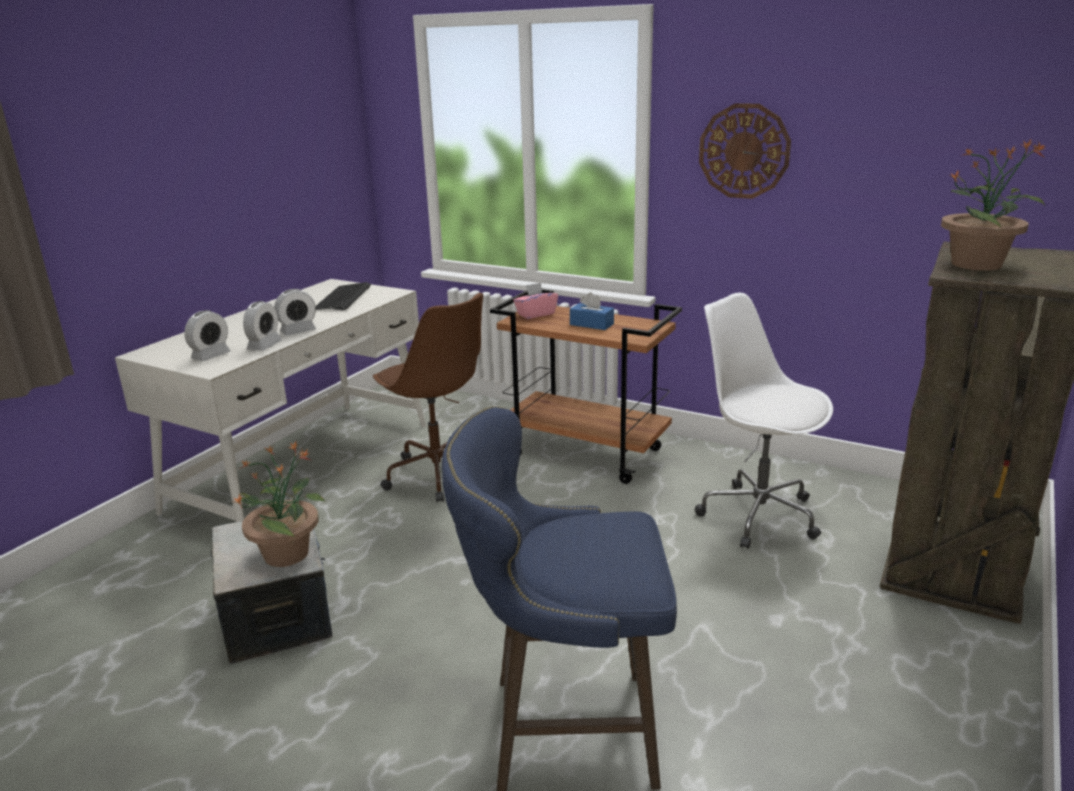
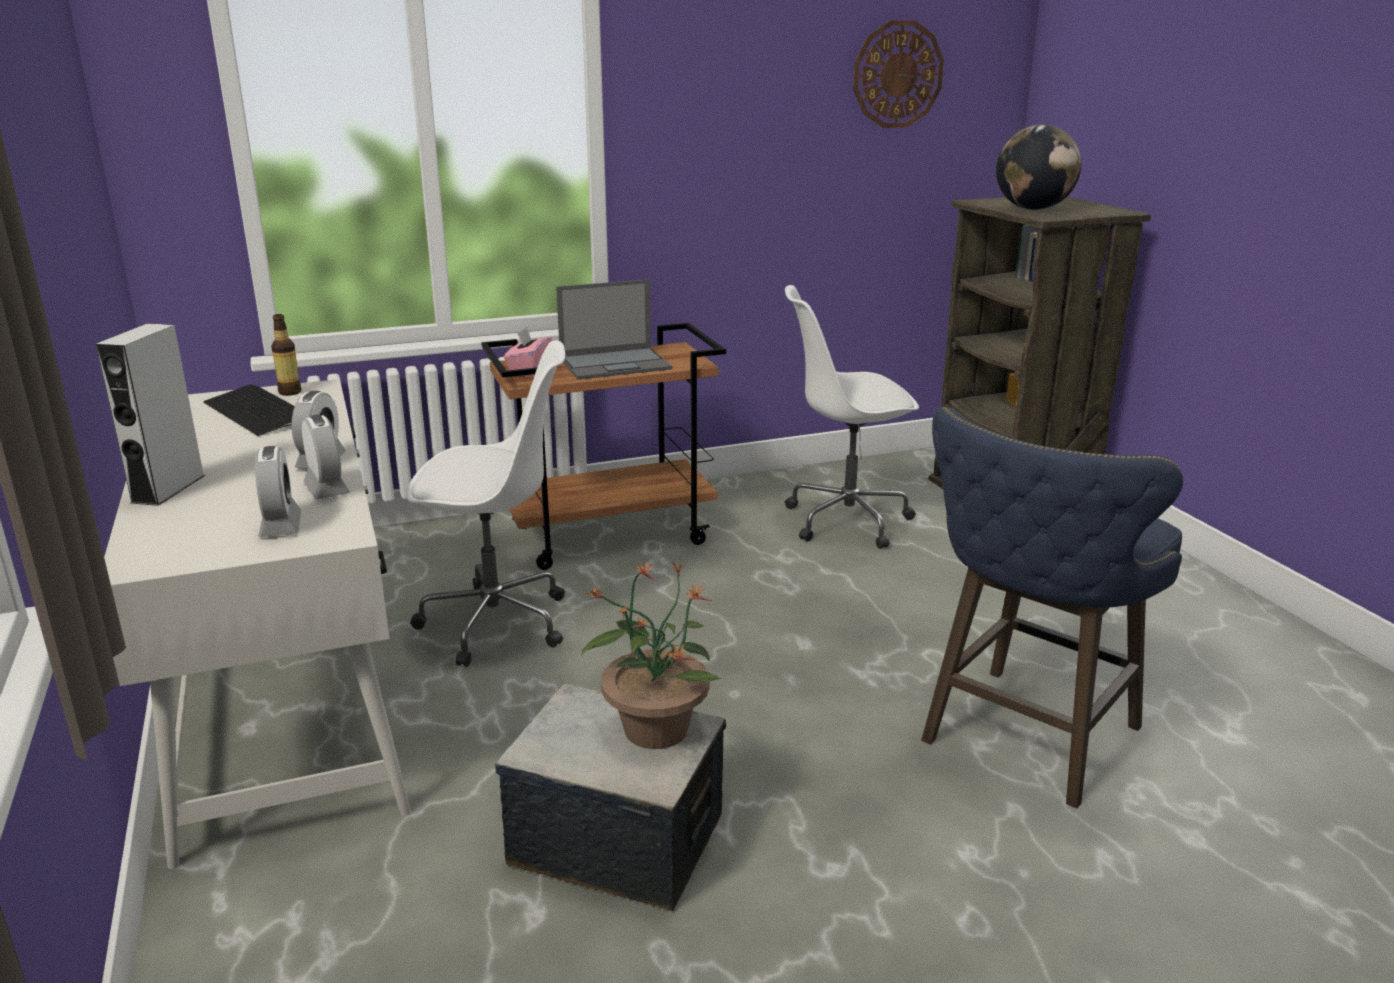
camera: 50 degrees left, 0 degrees up
brown office chair [373,293,483,502] -> white office chair [406,340,566,667]
blue tissue box [570,292,614,330] -> laptop [556,279,672,379]
wall clock [699,103,791,199] -> wall clock moved to [853,20,944,128]
potted plant [941,140,1045,271] -> globe [996,124,1081,210]
none -> grey speaker [96,323,205,506]
none -> bottle [271,314,301,396]

